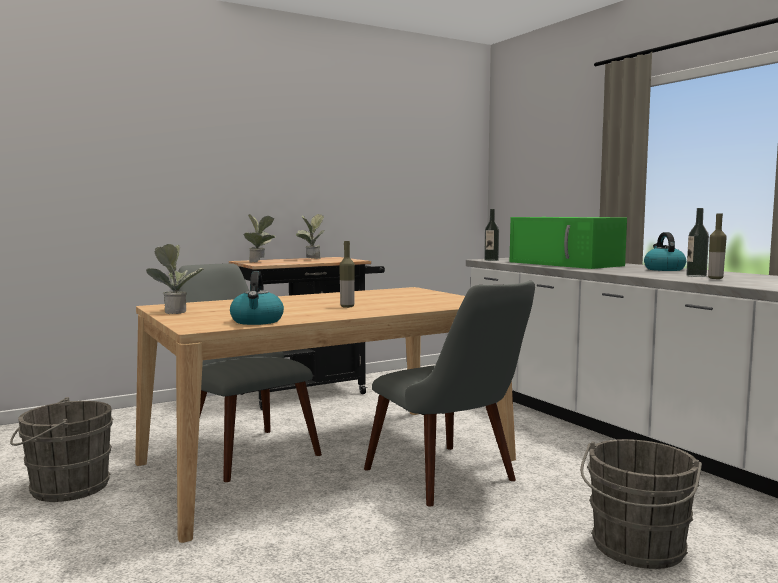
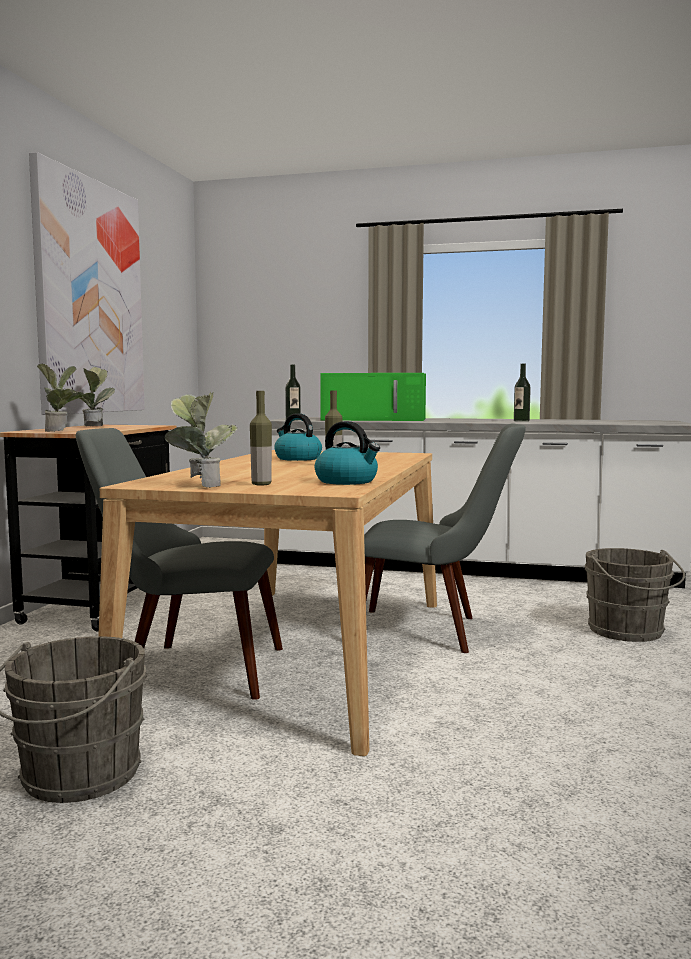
camera: 45 degrees left, 0 degrees up
kettle [644,232,686,271] -> kettle moved to [274,413,322,461]
bottle [708,213,727,279] -> bottle moved to [250,391,272,486]
none -> picture [29,152,145,415]

